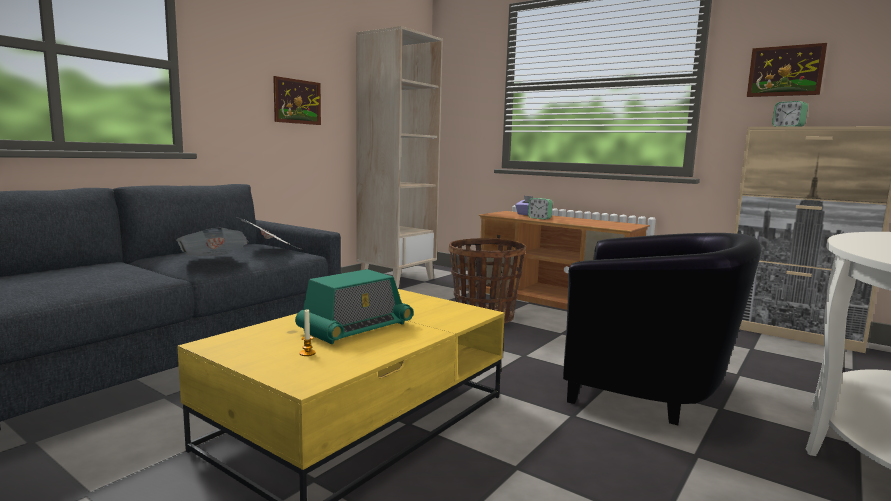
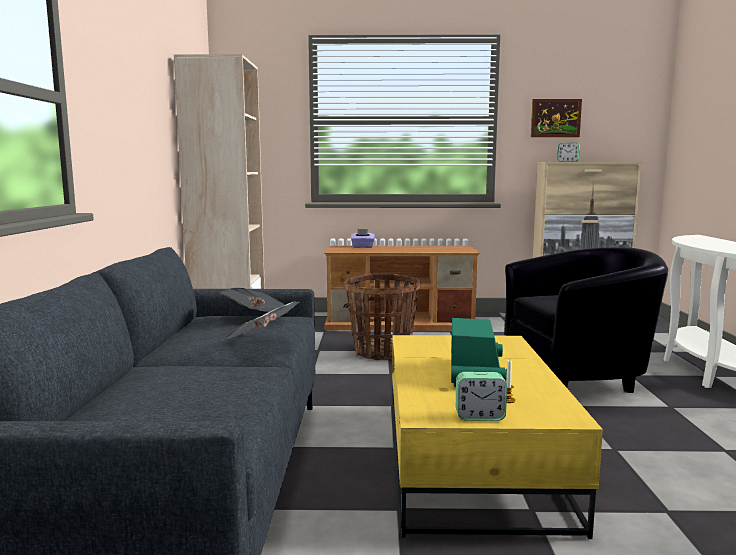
camera: 35 degrees left, 0 degrees up
picture [273,76,321,125] -> none
alarm clock [528,198,553,220] -> alarm clock moved to [456,372,507,421]

